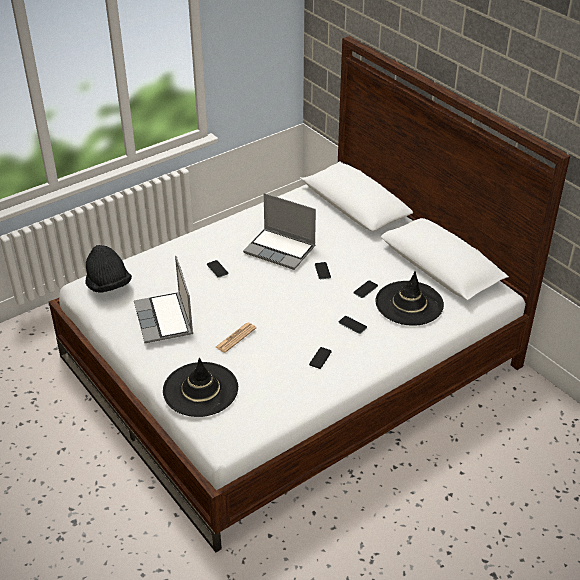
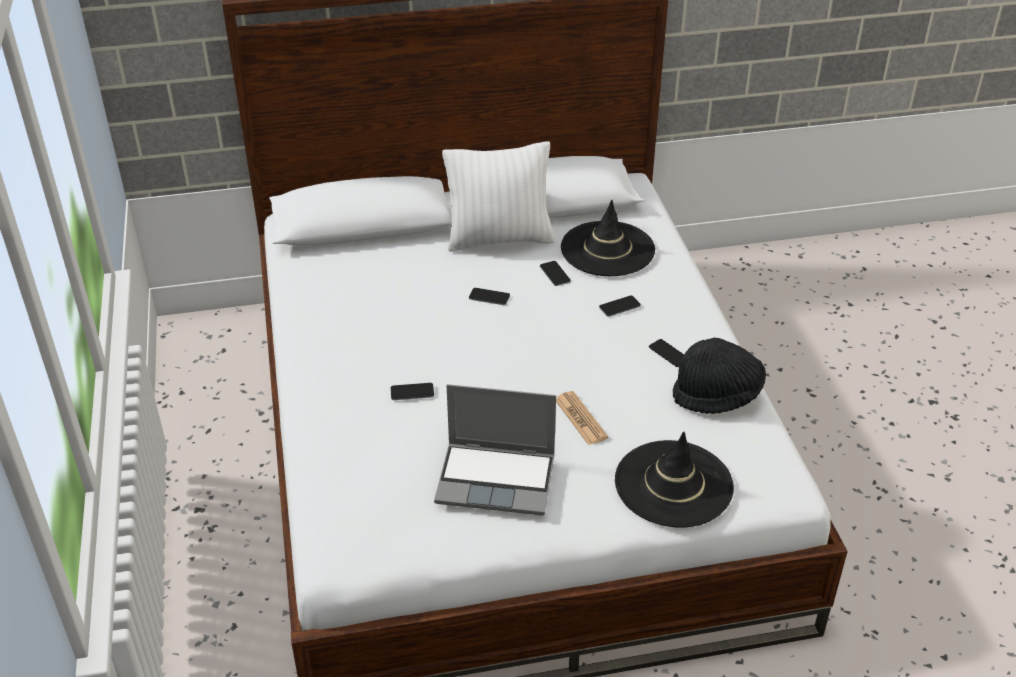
camera: 65 degrees left, 0 degrees up
black hat [86,245,132,293] -> black hat moved to [673,338,766,414]
laptop [243,193,316,270] -> none
none -> white pillow [442,141,555,252]

